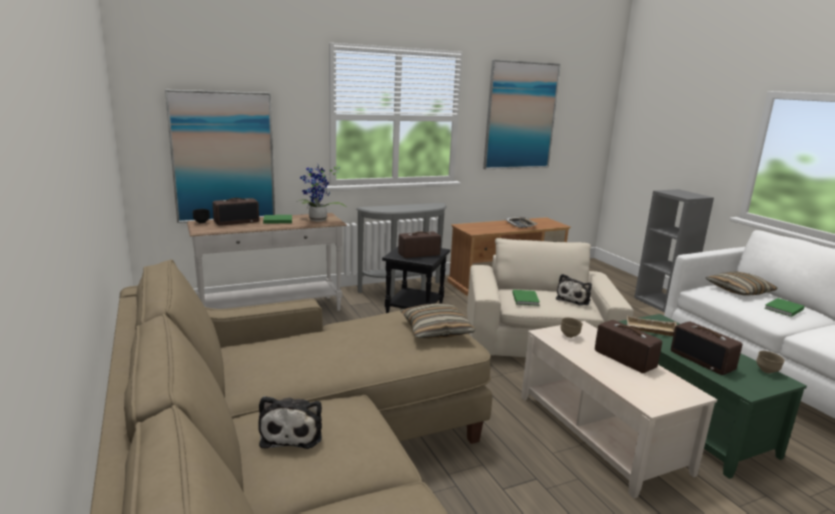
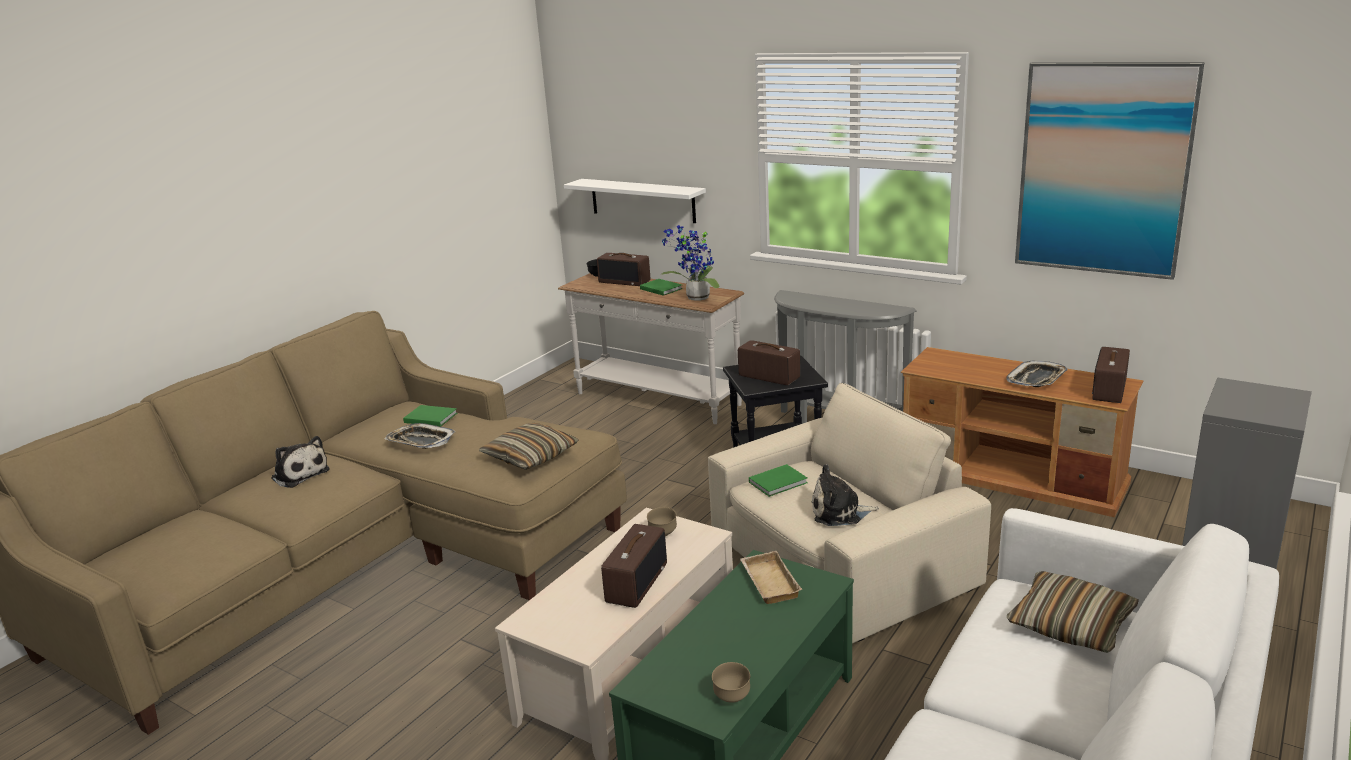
camera: 60 degrees right, 5 degrees up
picture [165,90,275,223] -> white shelf [564,179,706,223]
plush toy [258,396,322,449] -> plush toy turned 105 degrees counterclockwise [271,436,330,488]
radio [671,321,742,375] -> radio moved to [1092,347,1130,403]
green book [764,298,805,317] -> green book moved to [403,405,457,427]
none -> tray [385,423,456,449]

